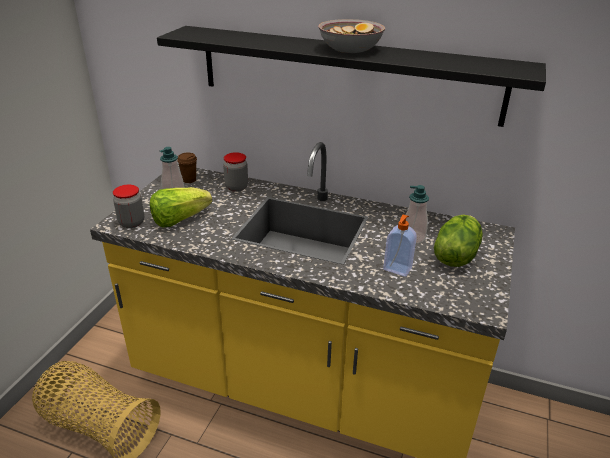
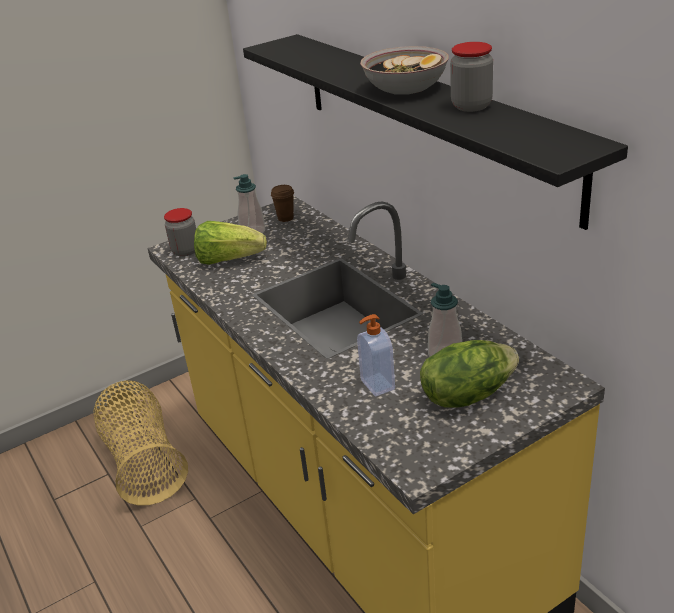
camera: 40 degrees right, 0 degrees up
jar [223,152,248,192] -> jar moved to [450,42,493,112]

